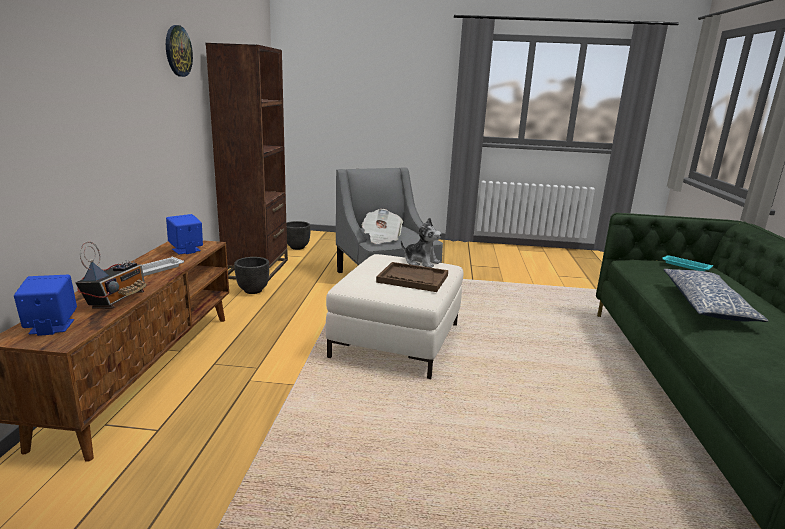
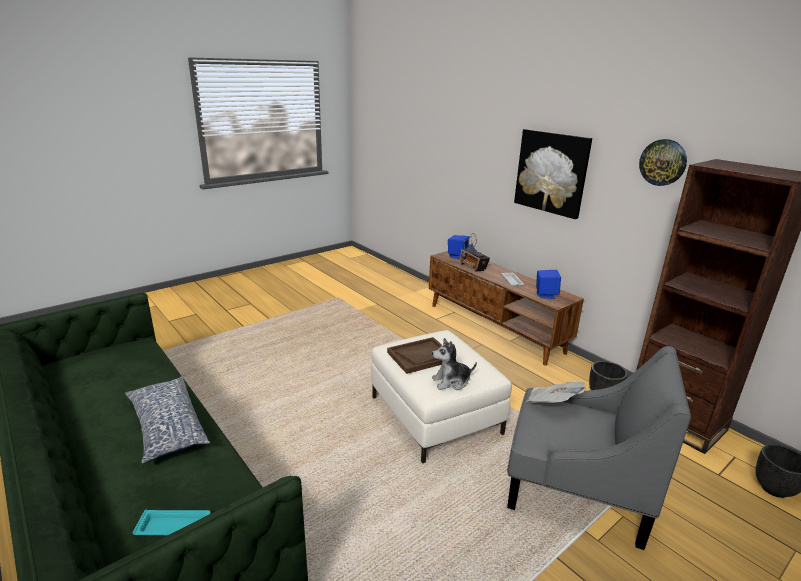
camera: 135 degrees right, 5 degrees up
none -> picture [514,129,592,219]

